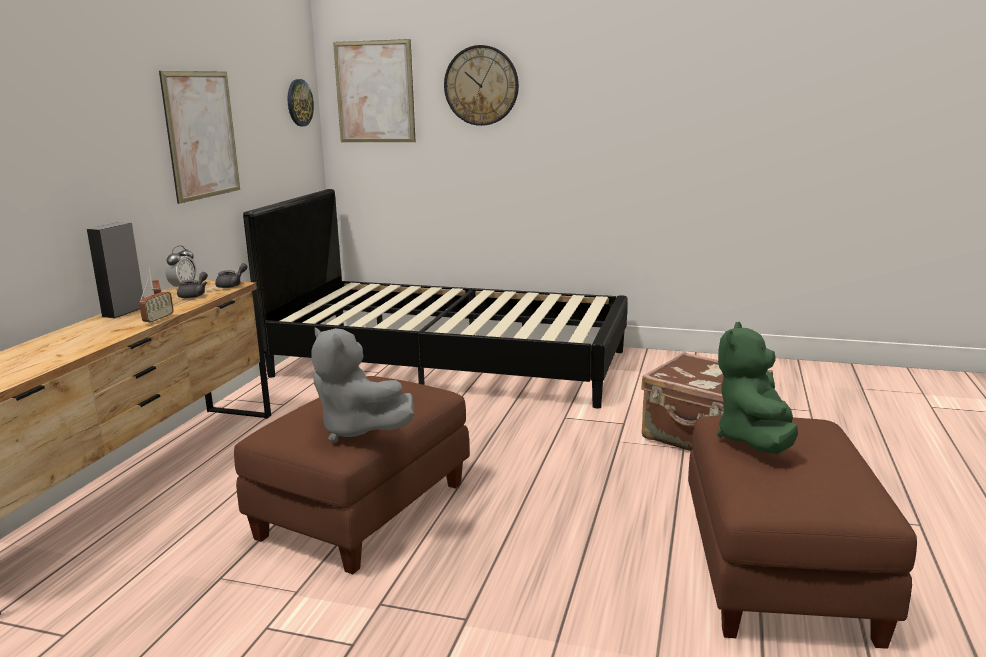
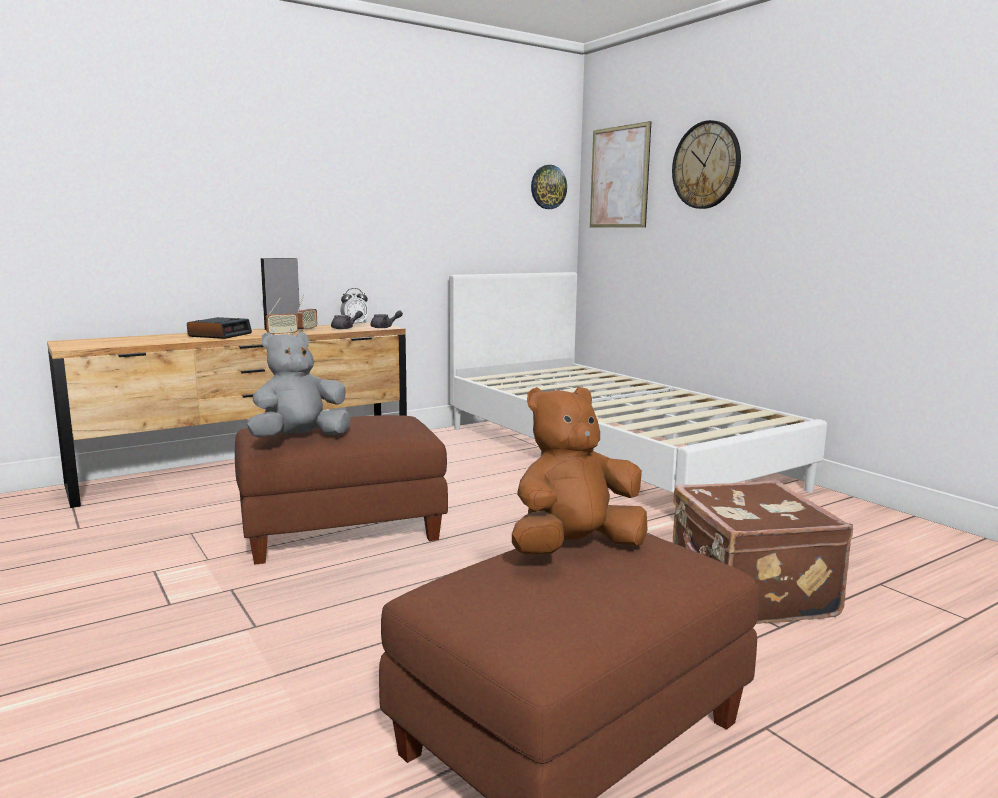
camera: 40 degrees right, 5 degrees down
picture [159,71,240,204] -> none
black bed [243,189,628,408] -> white bed [449,272,827,493]
grey plush toy [312,328,414,443] -> grey plush toy turned 60 degrees clockwise [247,332,351,437]
green plush toy [717,322,798,454] -> brown plush toy [512,387,647,554]
none -> alarm clock [187,317,252,339]

